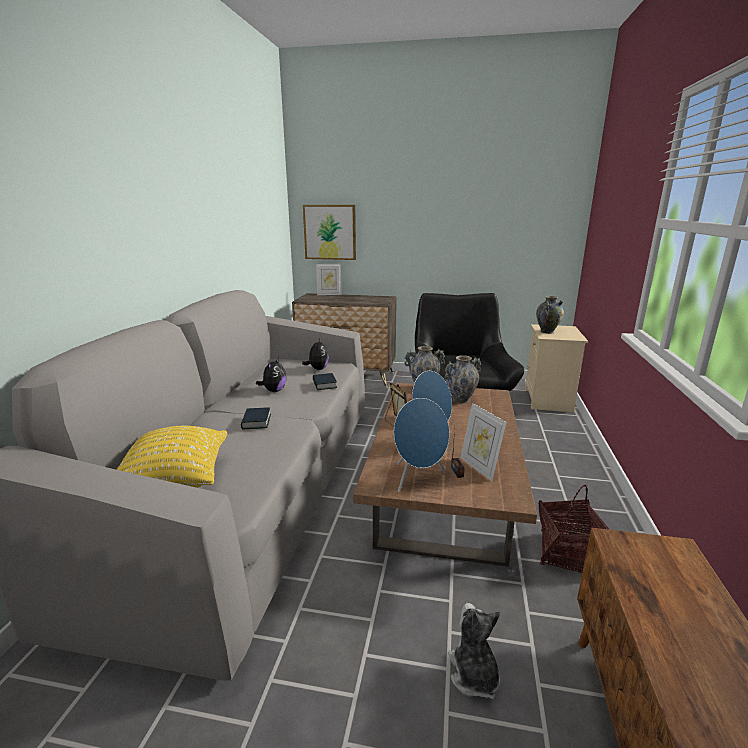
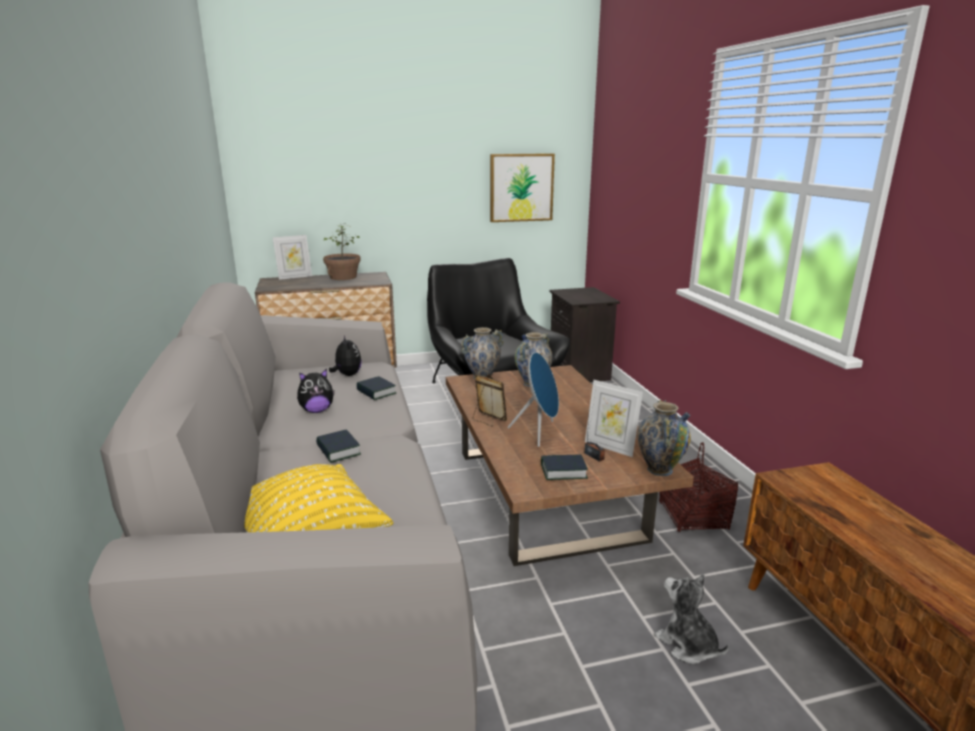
camera: 25 degrees left, 0 degrees up
plush toy [256,357,286,392] -> plush toy turned 75 degrees clockwise [297,369,335,413]
picture [303,205,356,260] -> picture moved to [490,154,555,222]
blue speaker [394,398,450,492] -> book [541,454,588,480]
beige nightstand [525,324,588,412] -> black nightstand [550,287,620,382]
vase [536,296,564,334] -> vase moved to [637,400,691,476]
none -> potted plant [323,225,361,280]

